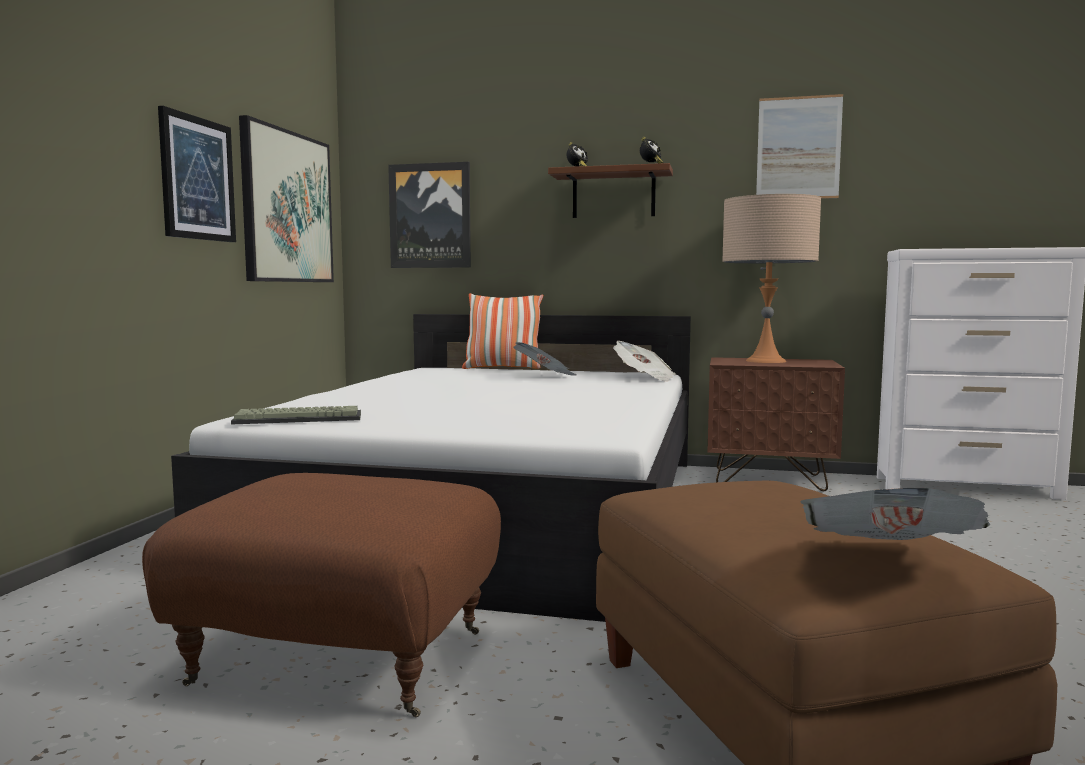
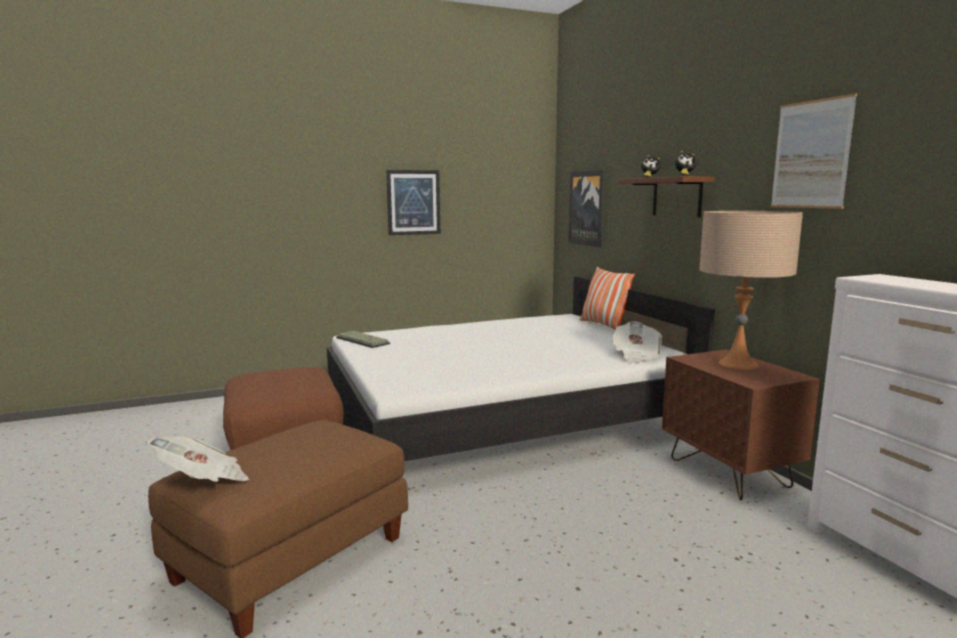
camera: 55 degrees right, 5 degrees up
picture [239,115,334,282] -> none
newspaper [513,342,577,376] -> none

